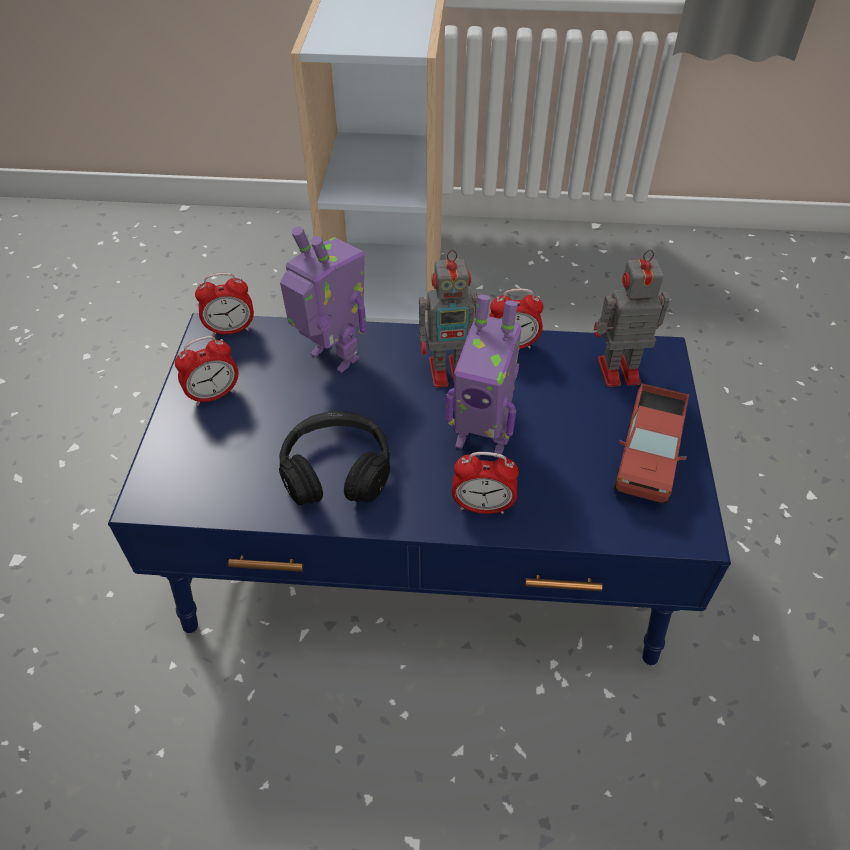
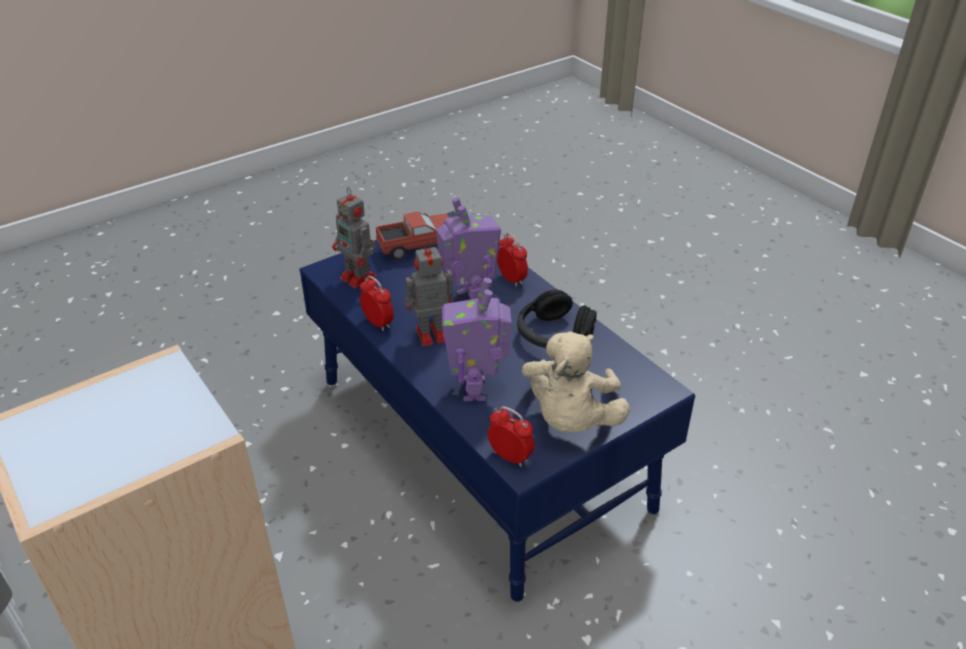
camera: 130 degrees left, 10 degrees down
alarm clock [175,336,238,406] -> beige plush toy [522,331,630,433]
toy robot [419,250,482,388] -> toy robot turned 60 degrees counterclockwise [405,241,453,346]

